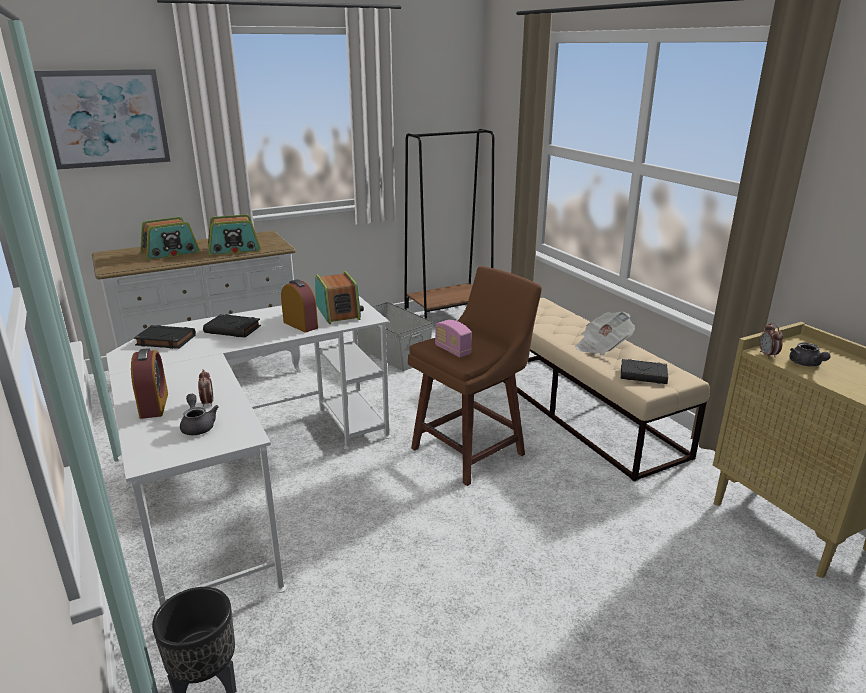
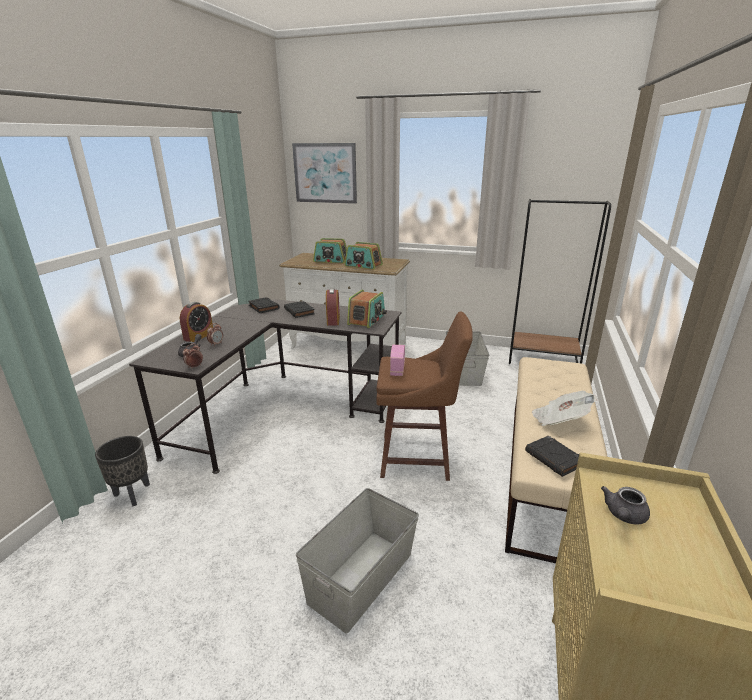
camera: 45 degrees right, 0 degrees up
white desk [106,296,391,606] -> black desk [129,299,402,474]
alarm clock [759,323,783,359] -> alarm clock moved to [183,344,203,369]
none -> grey storage box [296,488,419,634]

